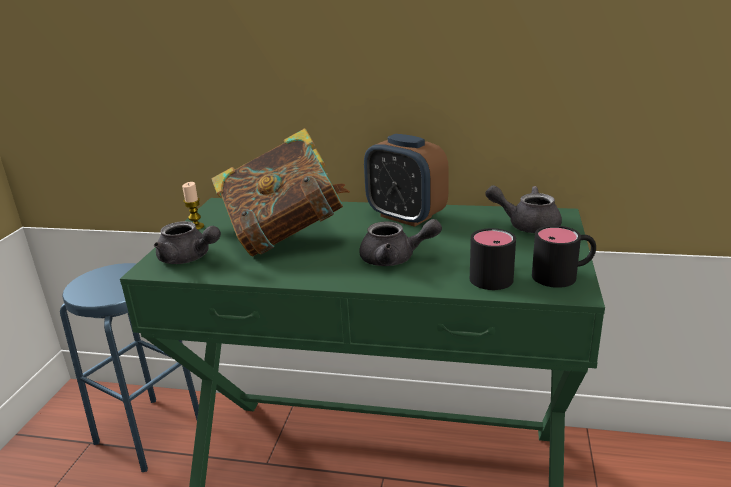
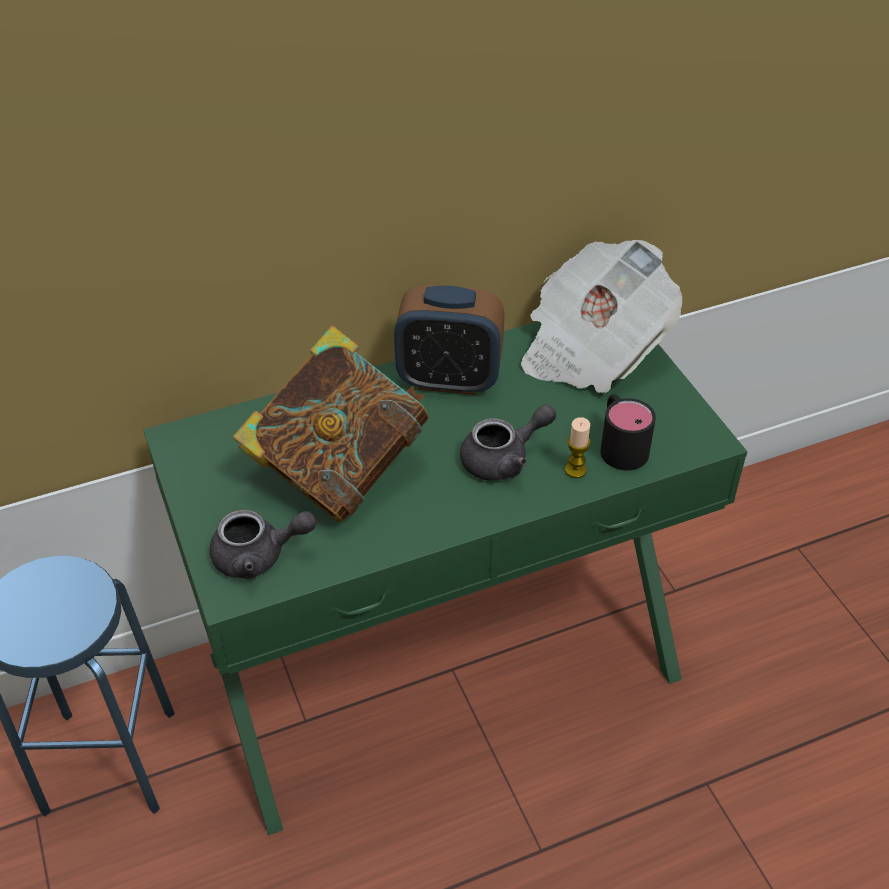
camera: 35 degrees left, 20 degrees up
candle [182,182,204,230] -> candle moved to [565,417,591,478]
grey teapot [486,185,562,233] -> newspaper [521,240,682,393]
black mug [532,225,596,288] -> none

